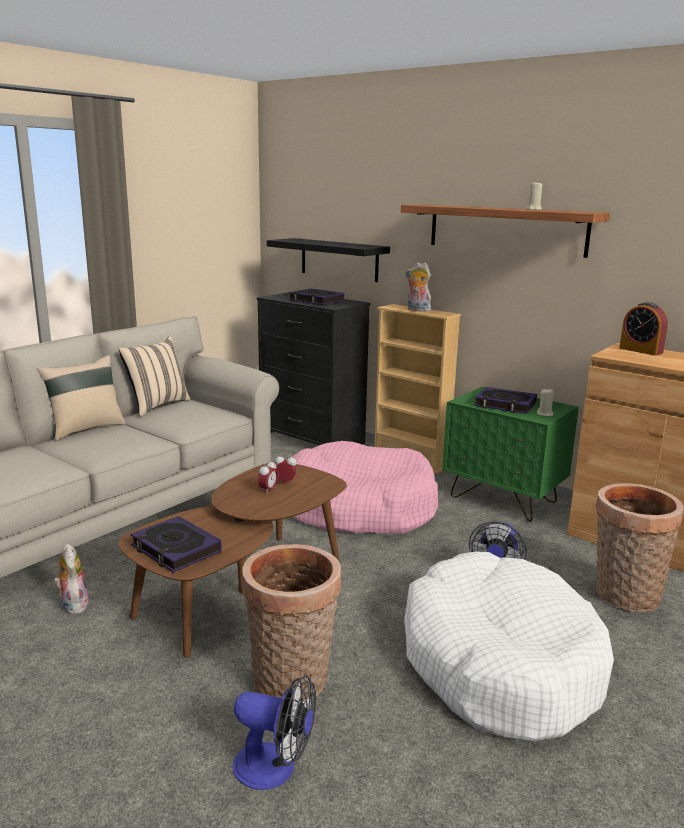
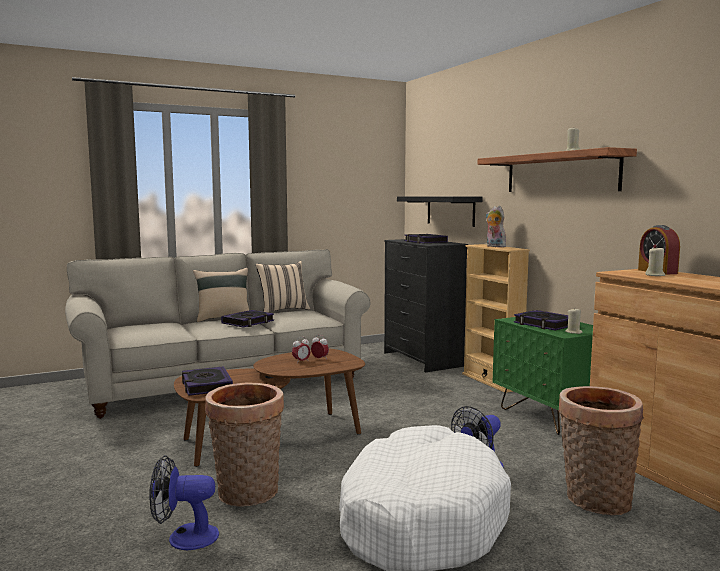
camera: 25 degrees right, 10 degrees down
plush toy [54,543,89,614] -> none
fan [233,675,316,790] -> fan turned 135 degrees clockwise [149,455,219,550]
pink dog bed [292,441,438,534] -> none
none -> book [221,310,274,327]
none -> beige candle [645,246,665,276]

